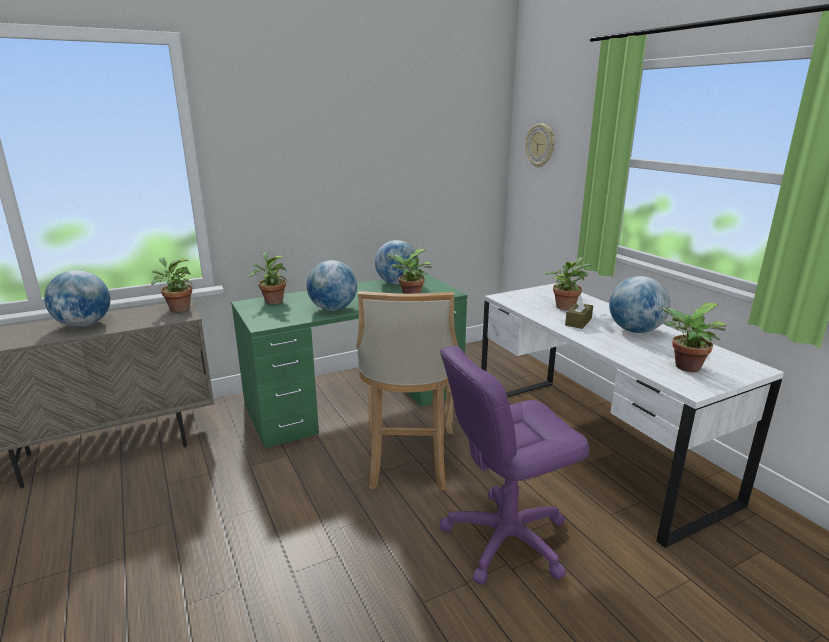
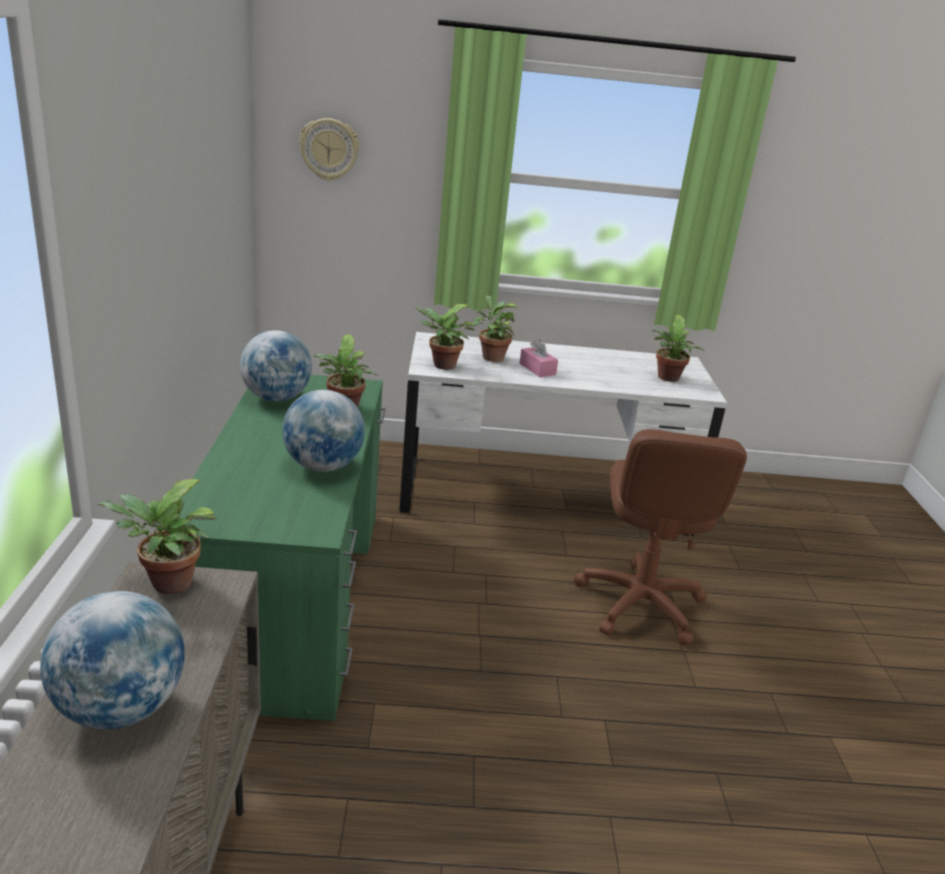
camera: 65 degrees left, 5 degrees up
potted plant [249,253,287,304] -> potted plant moved to [414,304,475,370]
beige stool [356,291,459,491] -> none
purple office chair [439,346,590,585] -> brown office chair [574,429,747,645]
brown tissue box [565,295,593,329] -> pink tissue box [519,339,558,377]
globe [609,276,670,333] -> none

